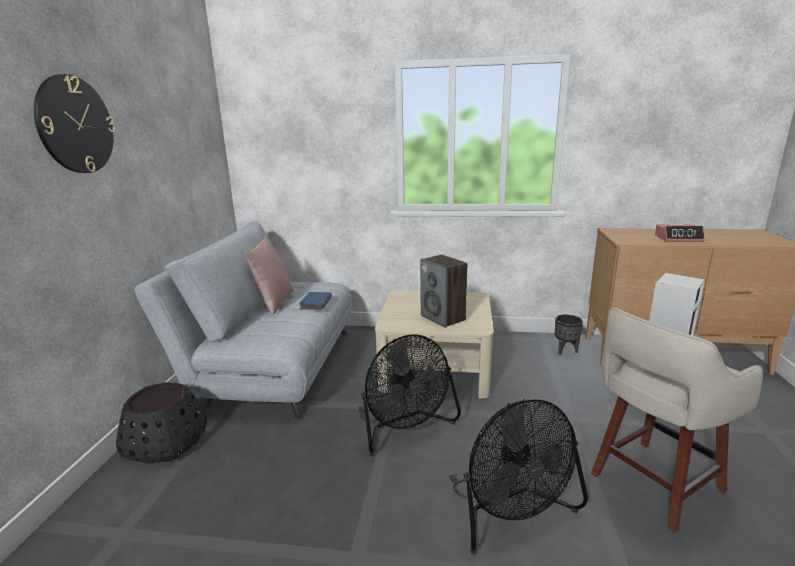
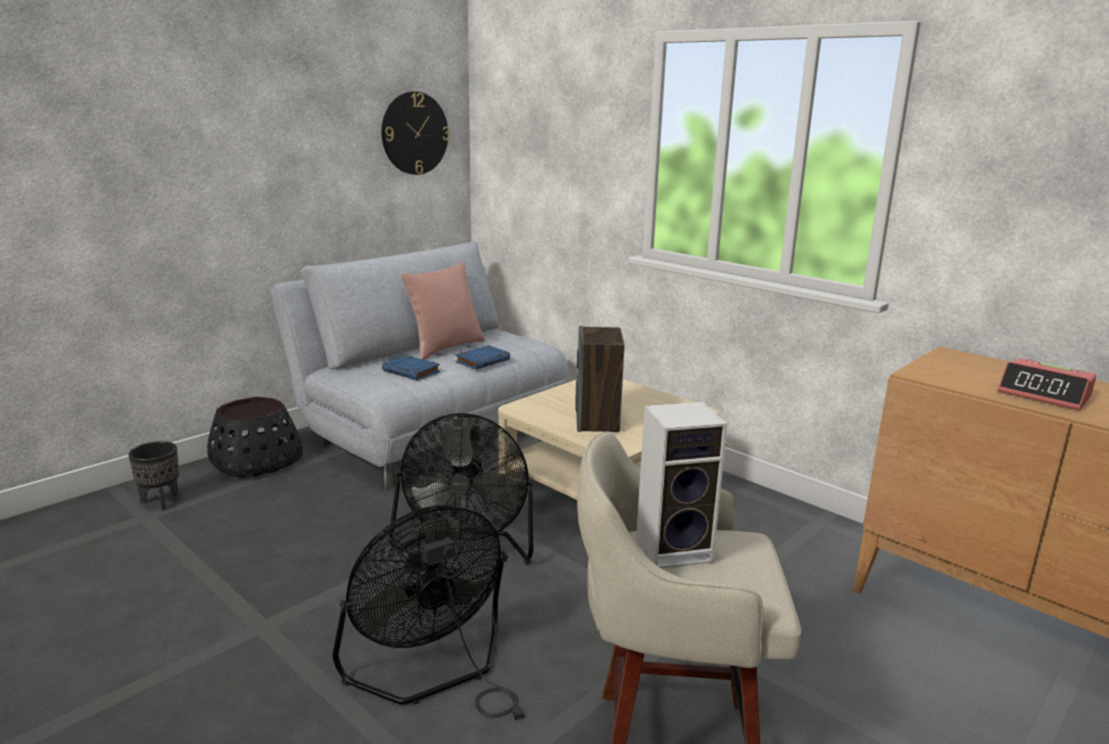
camera: 35 degrees right, 0 degrees up
wall clock [34,74,115,173] -> wall clock moved to [382,91,450,175]
black fan [450,399,588,554] -> black fan turned 135 degrees clockwise [332,505,524,720]
black planter [555,314,583,355] -> black planter moved to [128,441,179,511]
none -> blue book [382,355,440,380]

